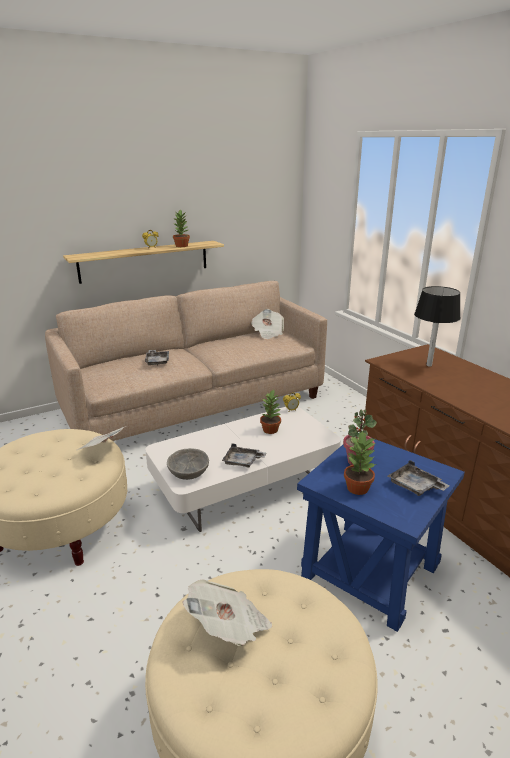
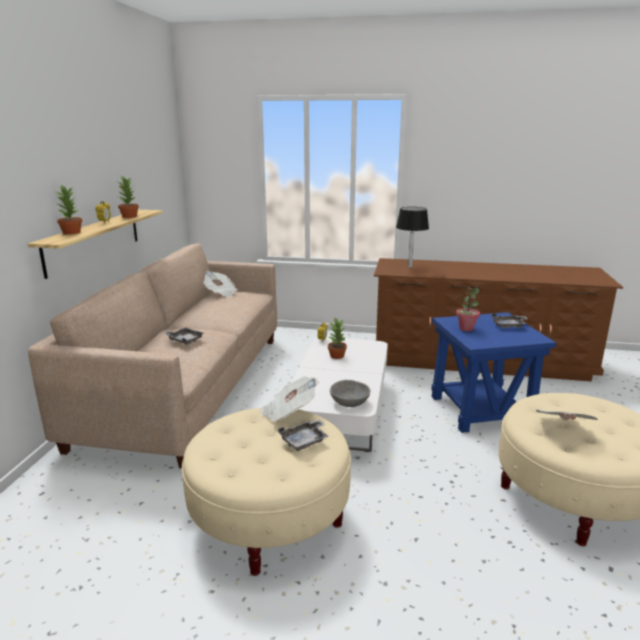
camera: 50 degrees left, 5 degrees down
grey tray [222,444,266,468] -> grey tray moved to [278,419,328,451]
potted plant [344,430,376,495] -> potted plant moved to [55,185,82,235]

